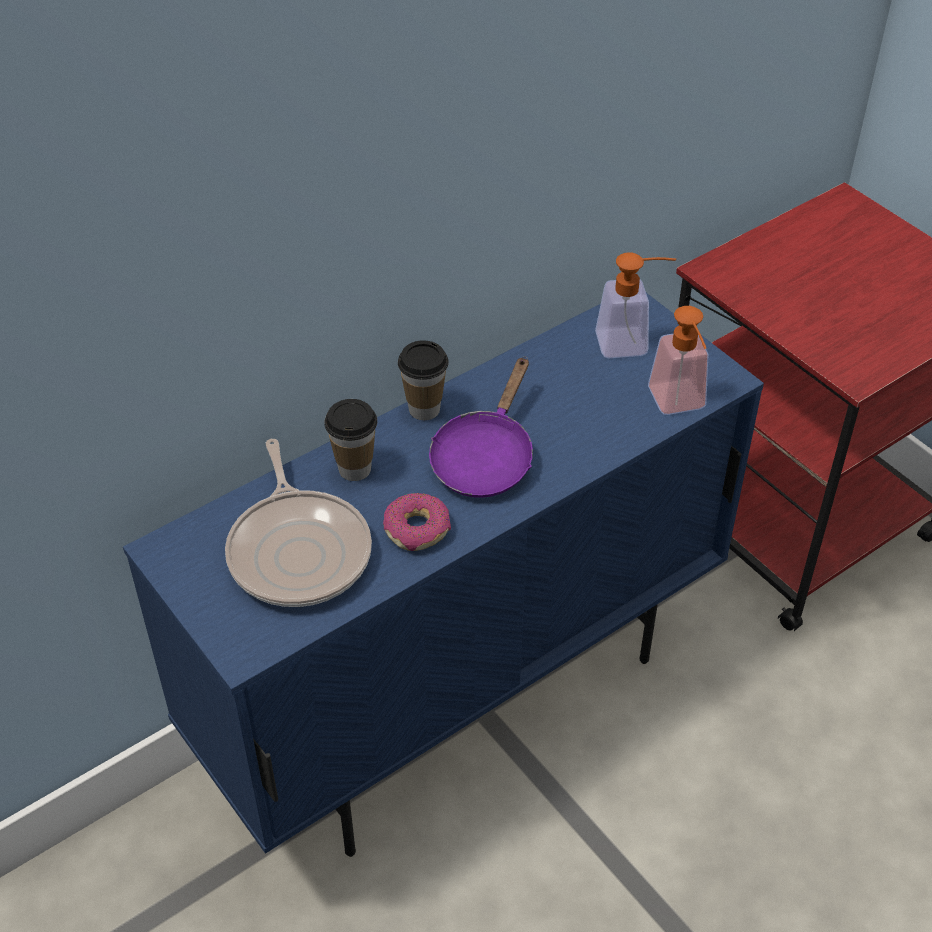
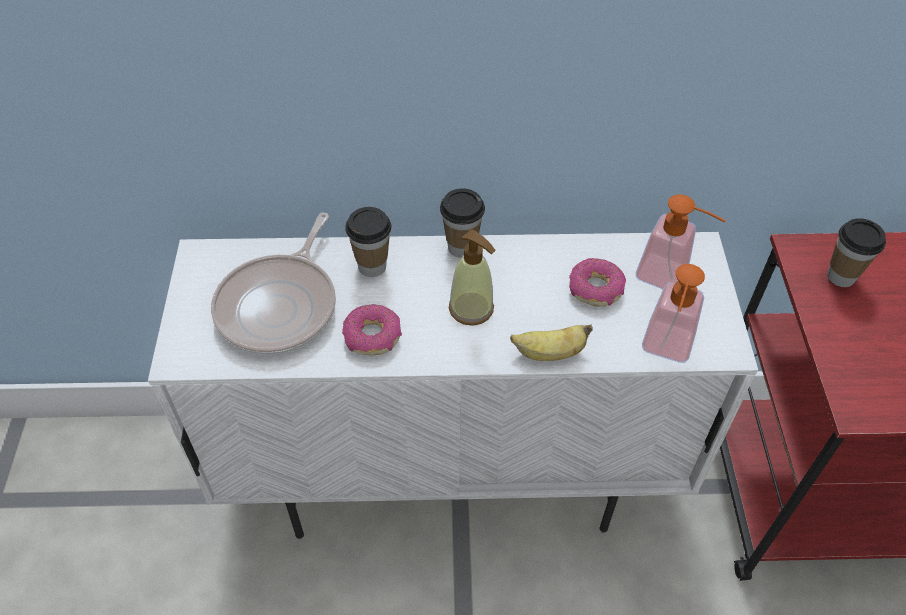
camera: 35 degrees right, 5 degrees up
blue cabinet [123,293,764,857] -> white cabinet [148,232,758,539]
purple frying pan [429,357,533,498] -> soap dispenser [449,229,496,326]
none -> banana [510,325,592,361]
none -> donut [569,258,626,307]
none -> cup [827,218,886,287]

